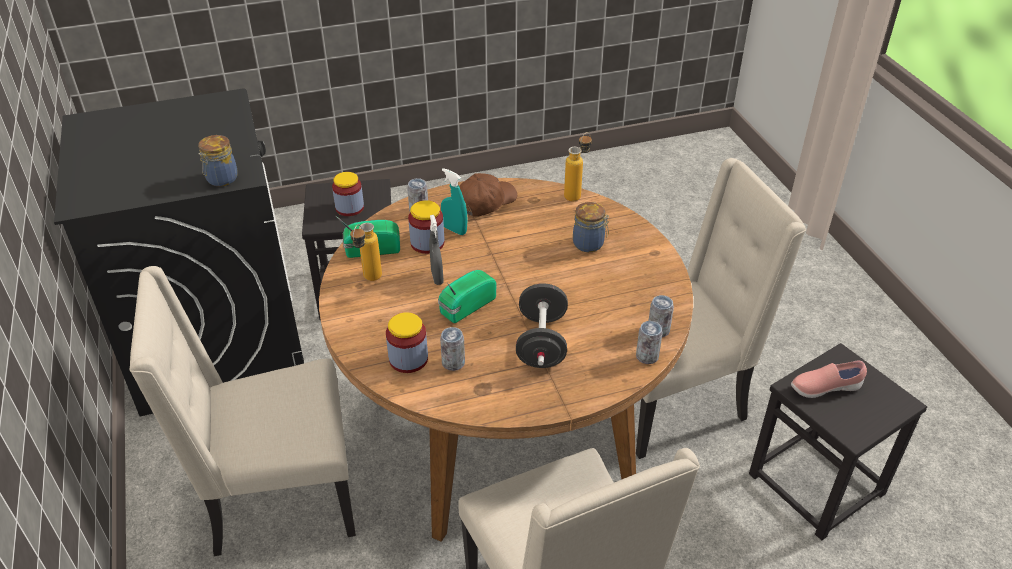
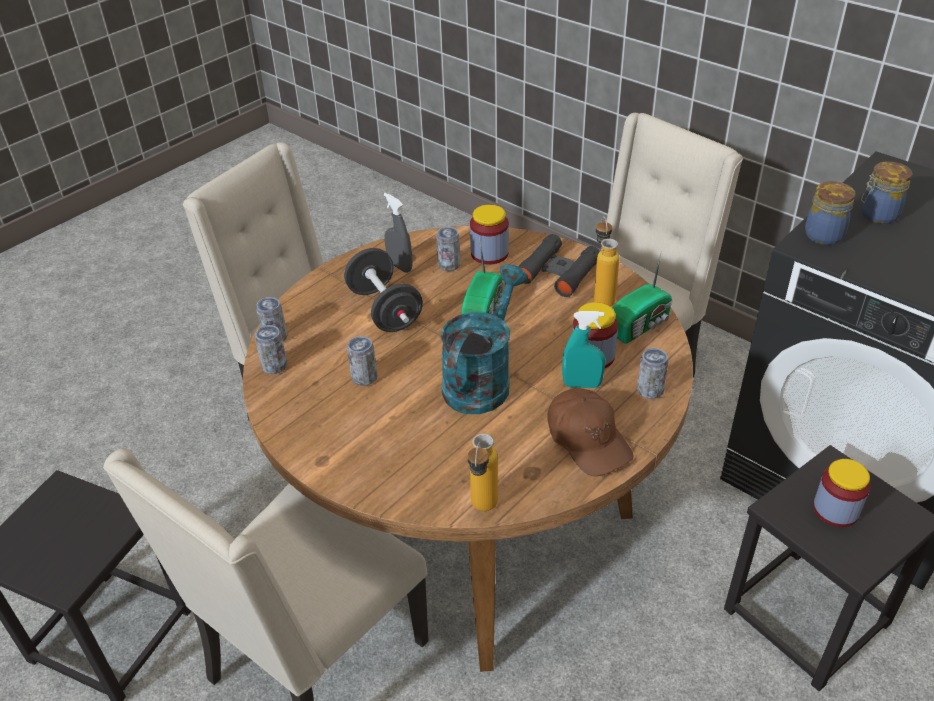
camera: 150 degrees right, 0 degrees up
grey spray bottle [429,215,444,285] -> grey spray bottle moved to [384,193,413,273]
brown cap [459,173,517,217] -> brown cap turned 45 degrees counterclockwise [547,389,634,476]
jar [573,202,609,252] -> jar moved to [861,161,913,224]
pink shoe [791,361,867,398] -> none
none -> can [347,336,377,386]
none -> turquoise watering can [441,265,528,414]
none -> black binoculars [518,234,600,297]

